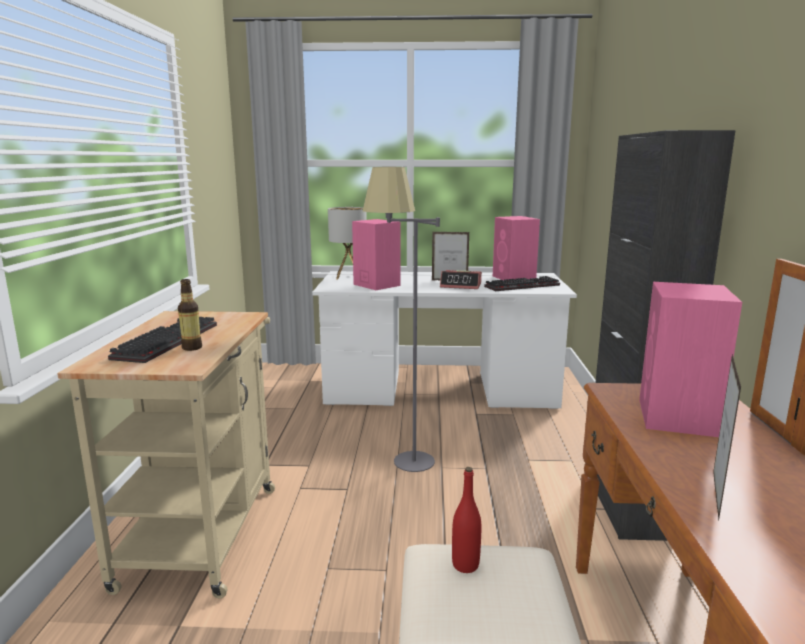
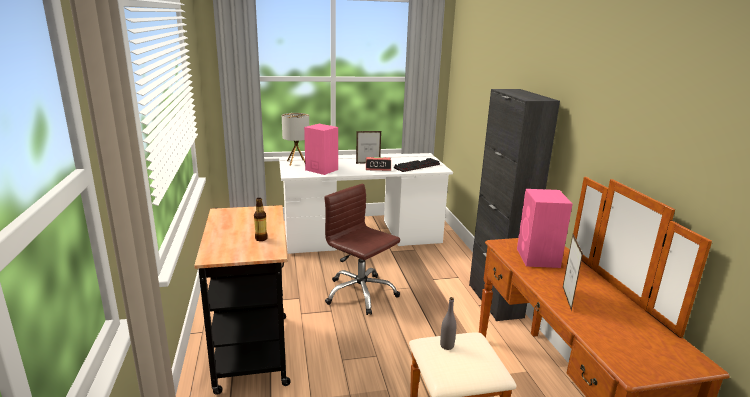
camera: 15 degrees left, 5 degrees up
beige cart [57,311,275,598] -> black cart [194,205,291,395]
keyboard [108,317,217,363] -> none
grey floor lamp [362,167,440,472] -> brown office chair [324,184,400,315]
red bottle [452,467,481,573] -> grey bottle [440,297,457,350]
pink speaker [493,216,540,281] -> none

